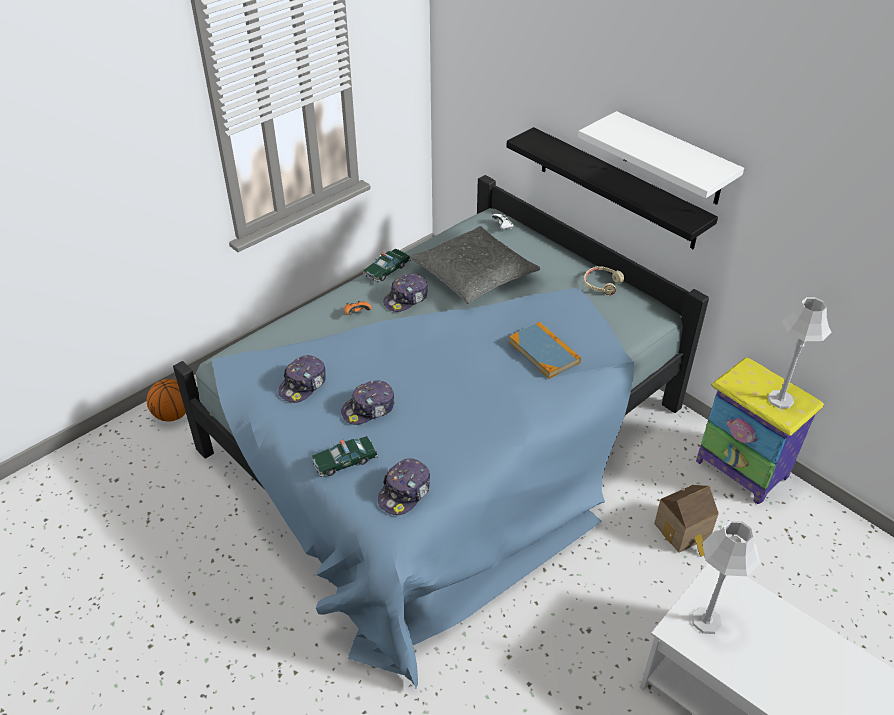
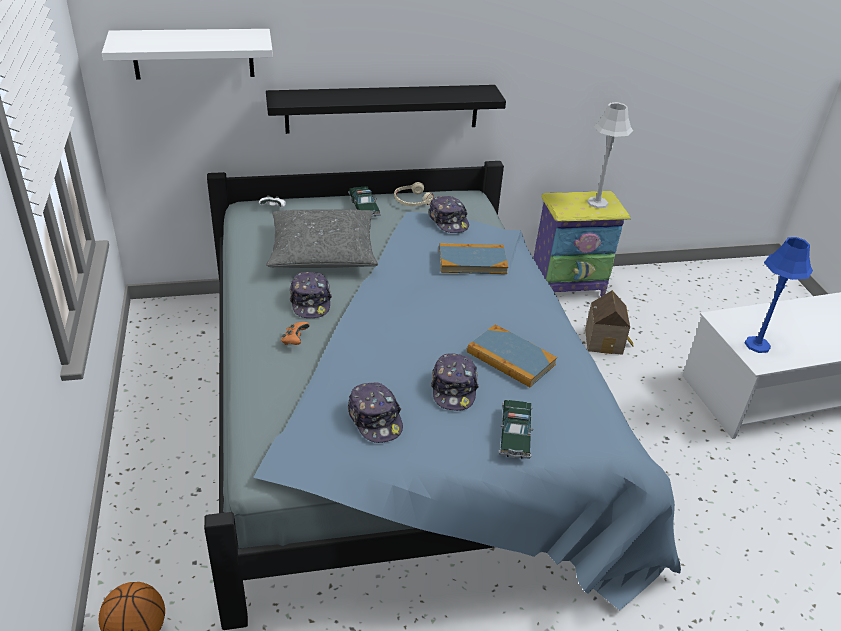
camera: 60 degrees left, 5 degrees down
toy car [363,249,411,282] -> toy car moved to [348,187,381,217]
cap [378,458,430,515] -> cap moved to [428,196,469,233]
white shelf [578,111,744,205] -> white shelf moved to [102,29,273,80]
grey table lamp [691,521,760,634] -> blue table lamp [744,237,813,353]
none -> book [467,324,557,387]

